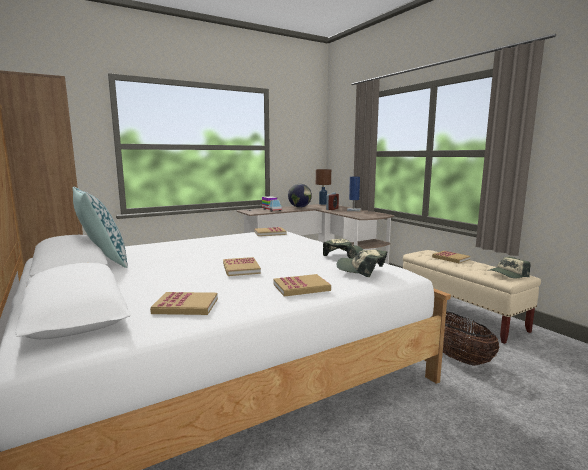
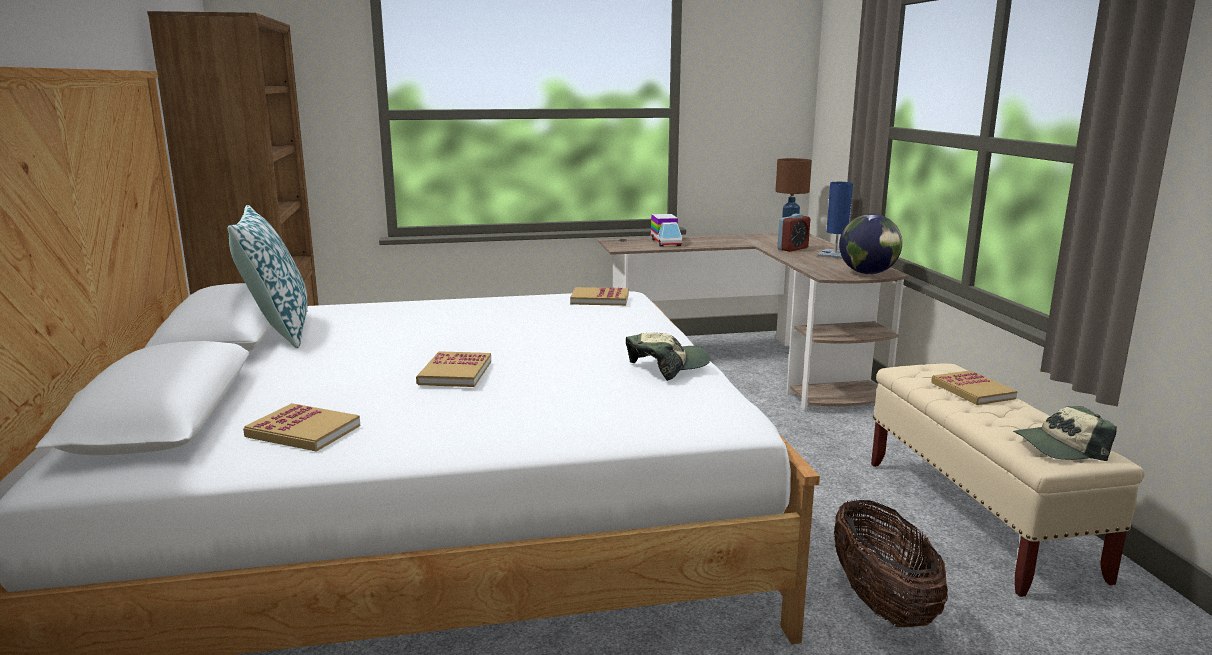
camera: 20 degrees right, 5 degrees up
book [273,274,331,297] -> none
globe [288,184,312,208] -> globe moved to [839,214,902,274]
cap [337,249,387,277] -> none

